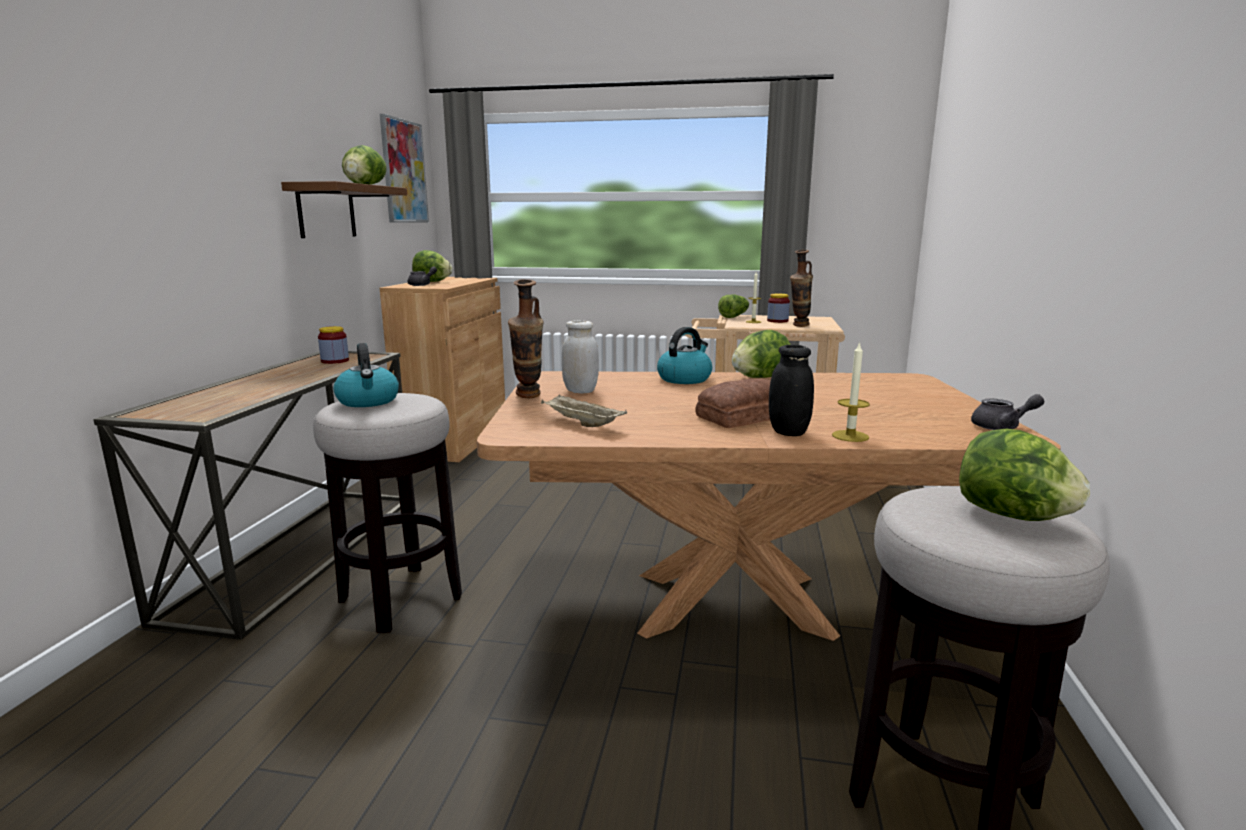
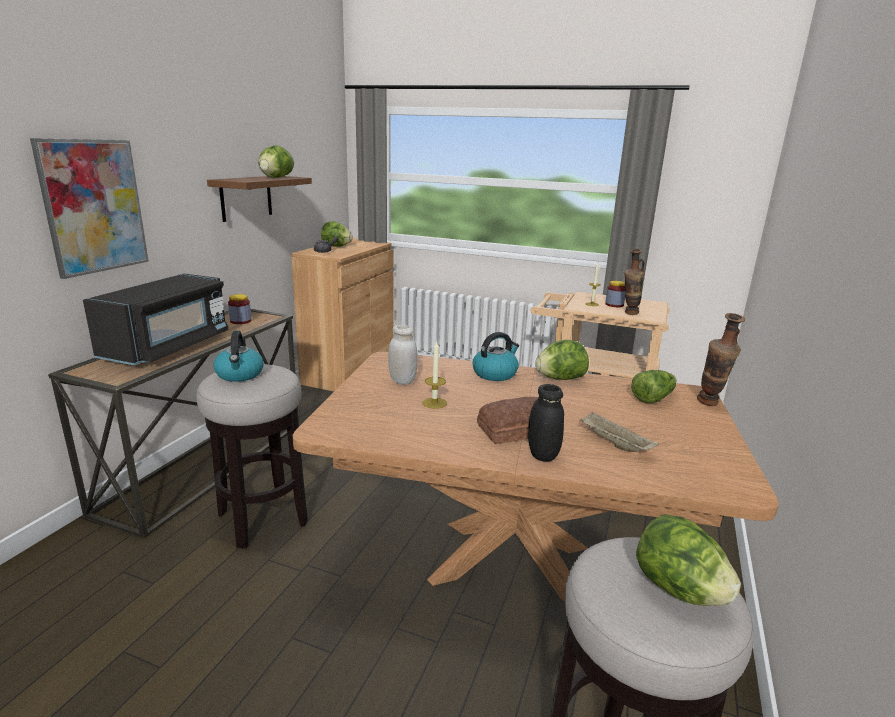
camera: 10 degrees right, 5 degrees up
picture [380,114,429,222] -> picture moved to [30,138,149,279]
vase [508,279,544,398] -> vase moved to [697,313,745,406]
beige tray [541,394,627,427] -> beige tray moved to [579,411,659,452]
lettuce [718,294,749,318] -> lettuce moved to [631,370,676,403]
candle [832,341,870,442] -> candle moved to [423,340,447,409]
grey teapot [971,394,1044,430] -> none
none -> black microwave [83,274,229,365]

